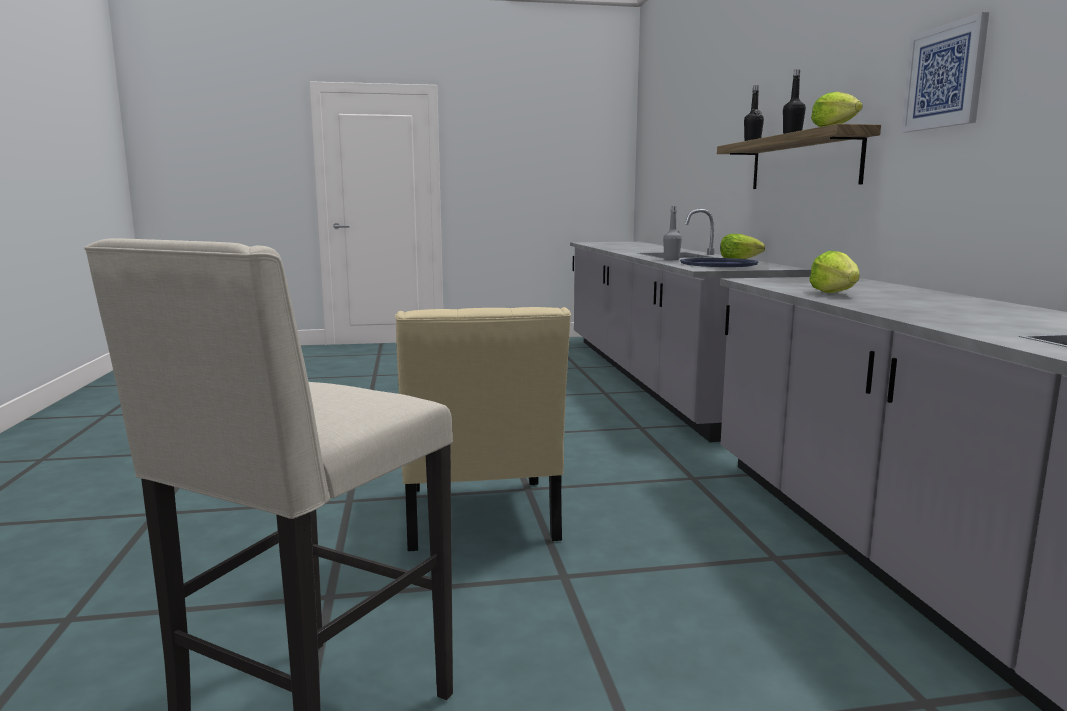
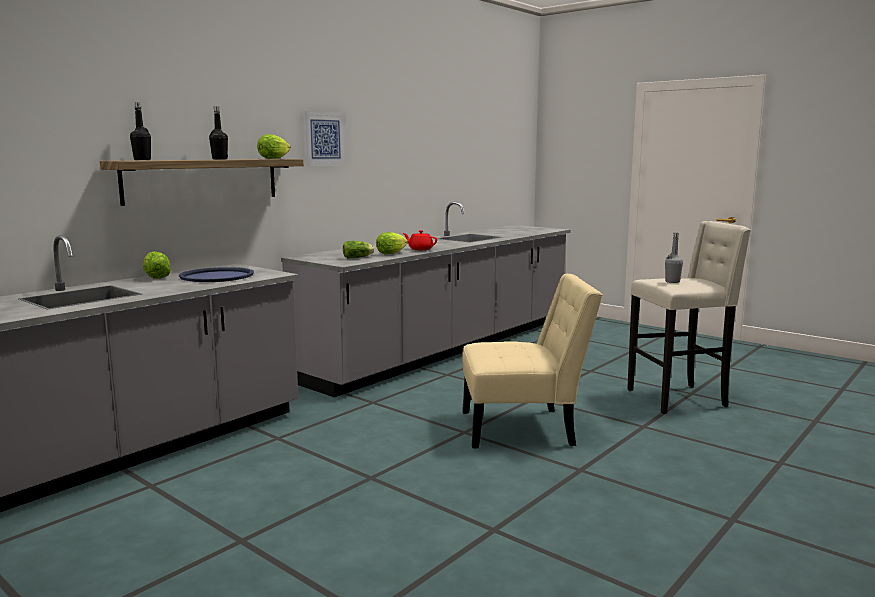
camera: 130 degrees left, 0 degrees up
beige chair [395,307,571,551] -> beige chair turned 45 degrees clockwise [462,274,602,449]
grey bottle [663,206,682,260] -> grey bottle moved to [665,233,683,283]
none -> lettuce [343,241,374,258]
none -> red teapot [403,230,437,250]

